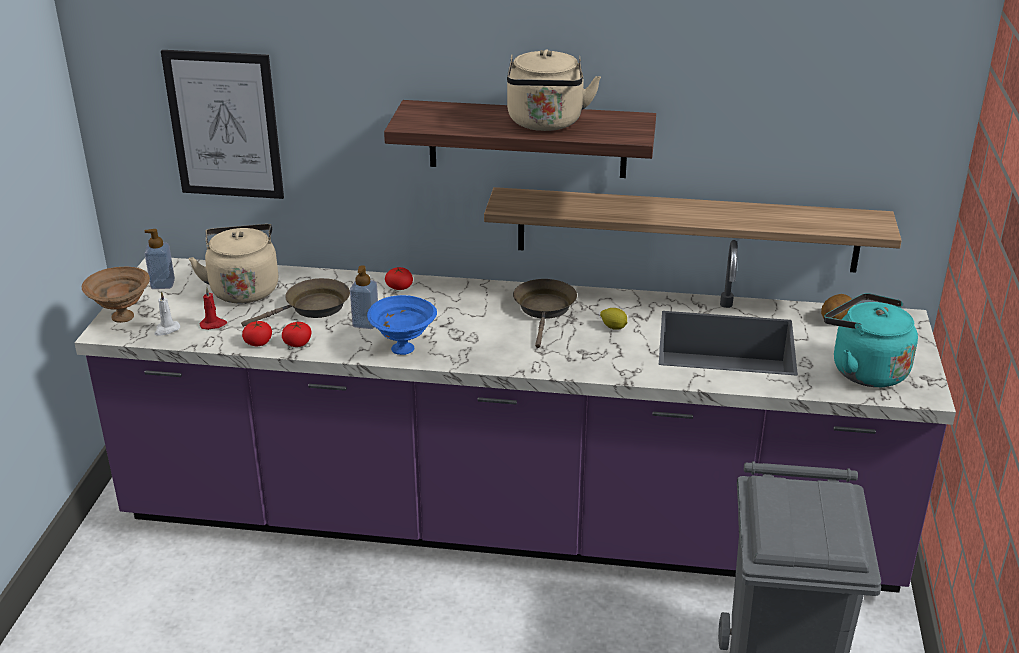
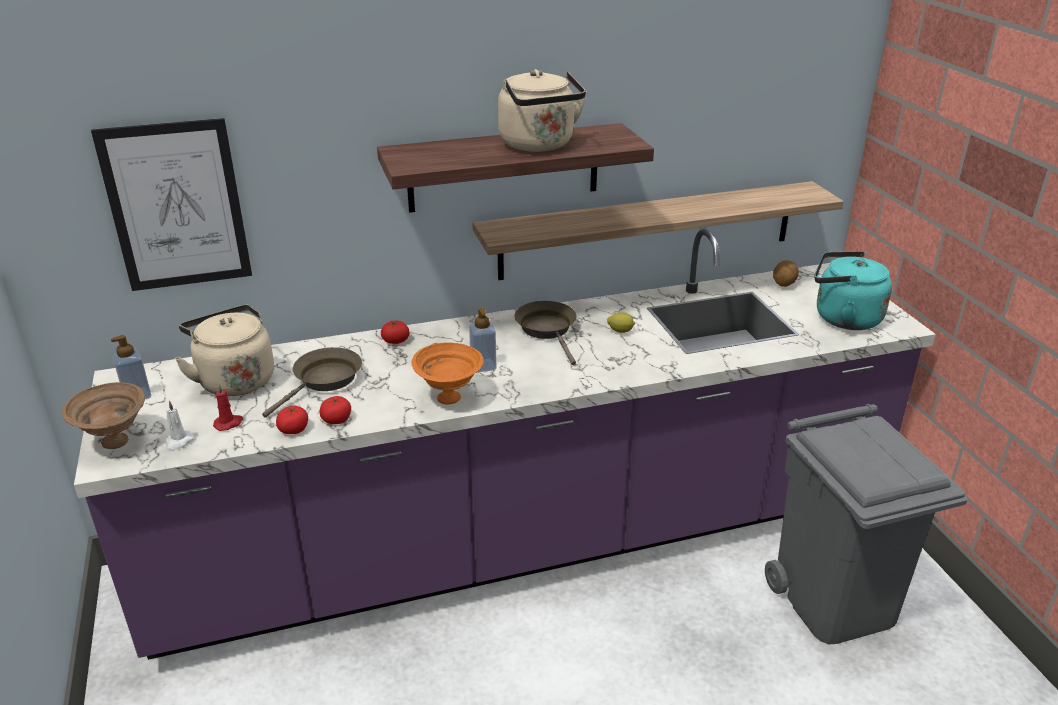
camera: 25 degrees left, 0 degrees up
soap dispenser [350,265,378,329] -> soap dispenser moved to [469,307,496,372]
blue bowl [367,295,437,355] -> orange bowl [412,342,484,405]

